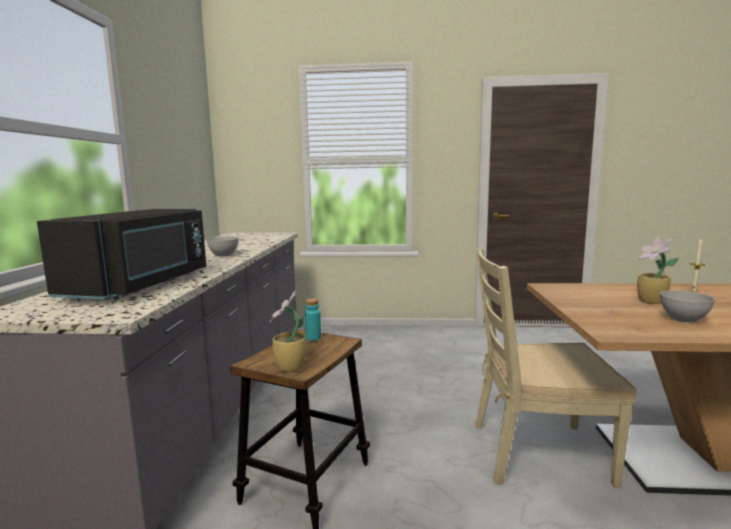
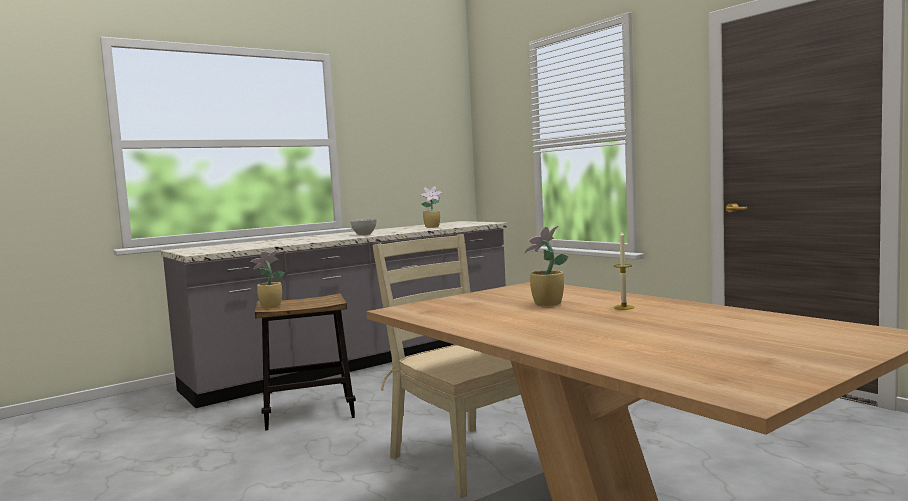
camera: 50 degrees right, 5 degrees down
black microwave [37,209,206,300] -> none
turquoise bottle [305,298,321,341] -> none
grey bowl [660,290,715,323] -> none
none -> potted plant [421,186,442,228]

